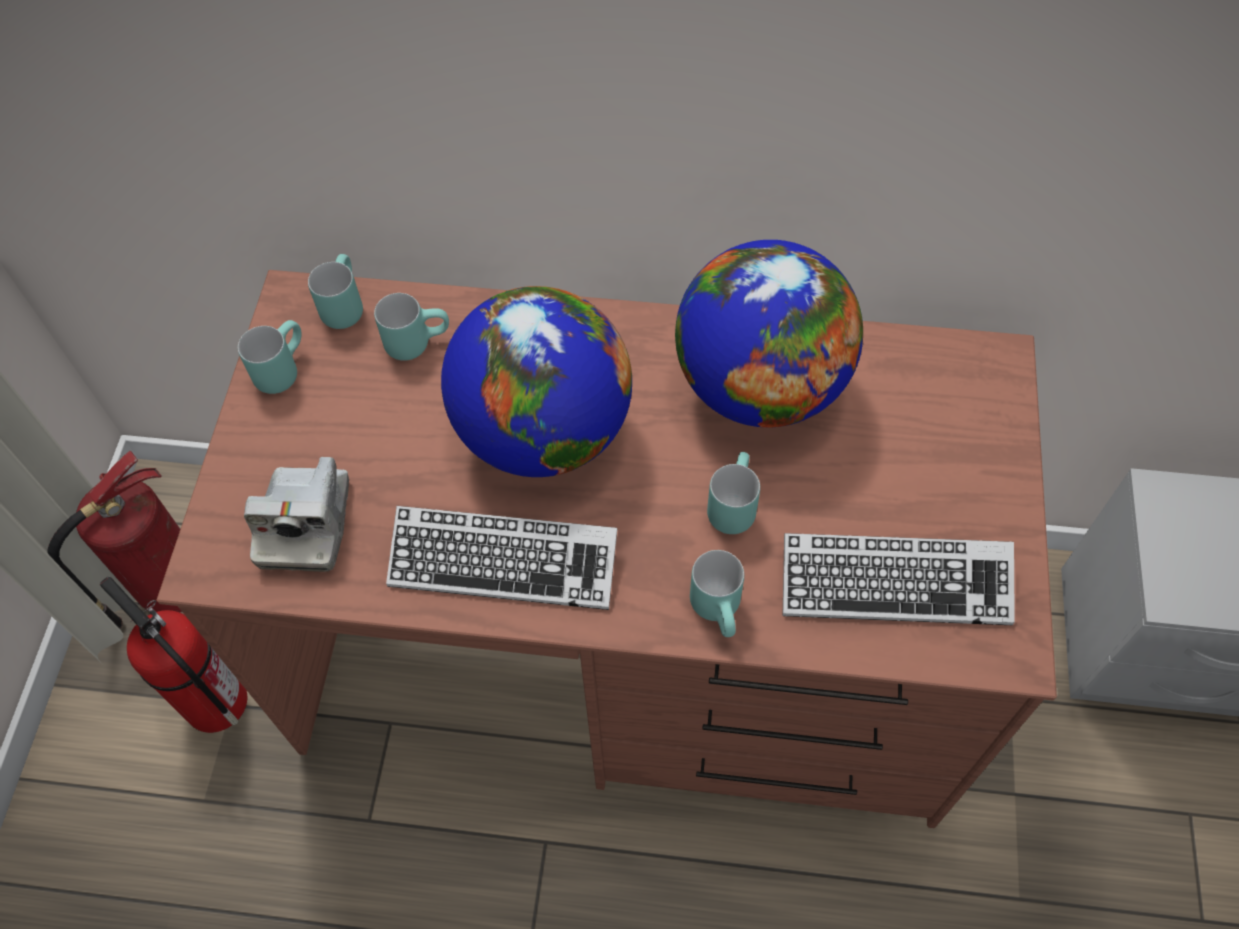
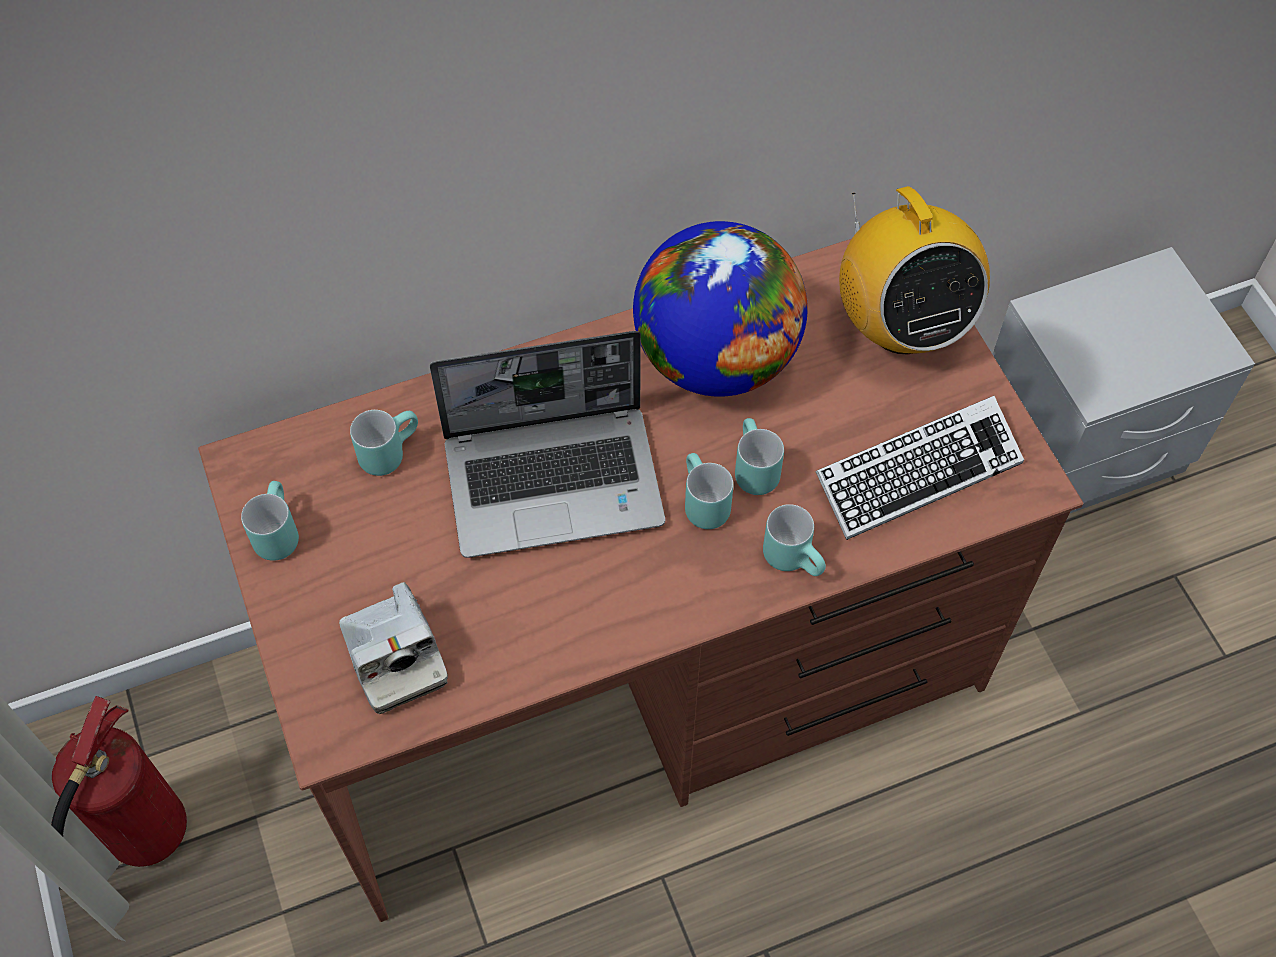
camera: 30 degrees left, 0 degrees up
fire extinguisher [100,577,248,733] -> none
turquoise mug [308,254,363,329] -> turquoise mug moved to [685,453,733,529]
keyboard [386,506,618,610] -> none
globe [441,286,632,477] -> laptop [430,331,665,558]
none -> radio [839,186,990,354]

